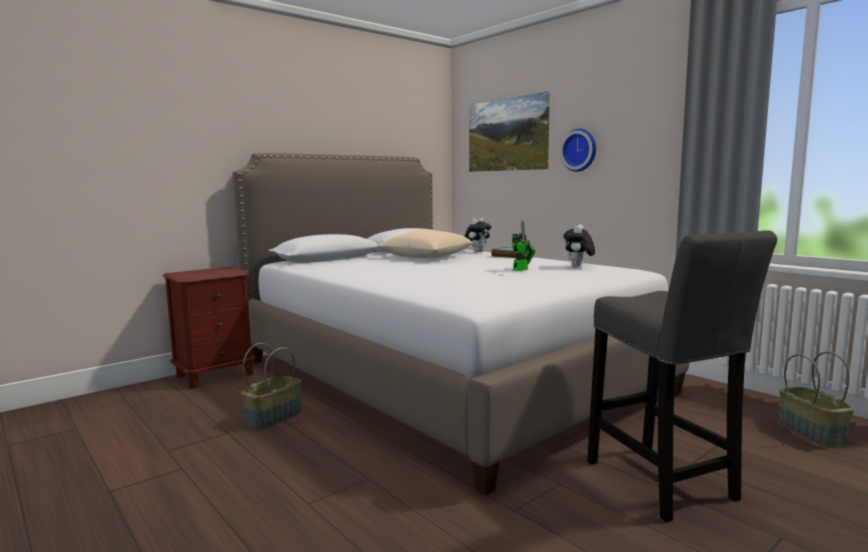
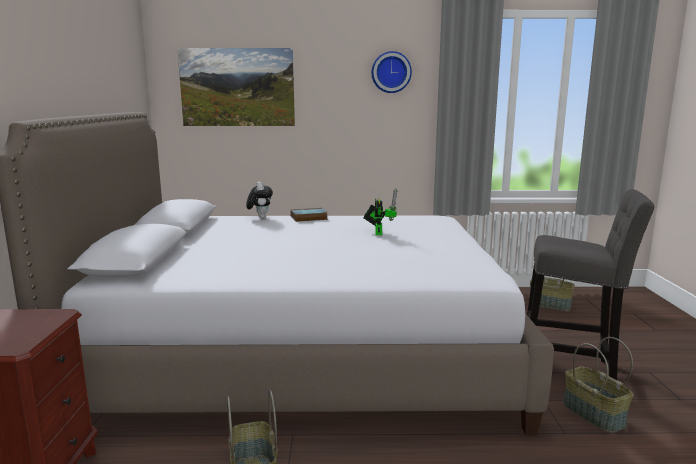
camera: 50 degrees left, 5 degrees up
beige pillow [377,229,472,258] -> none
wall clock [560,129,596,172] -> wall clock moved to [372,51,412,93]
plush toy [564,224,595,267] -> none
none -> basket [563,337,634,433]

